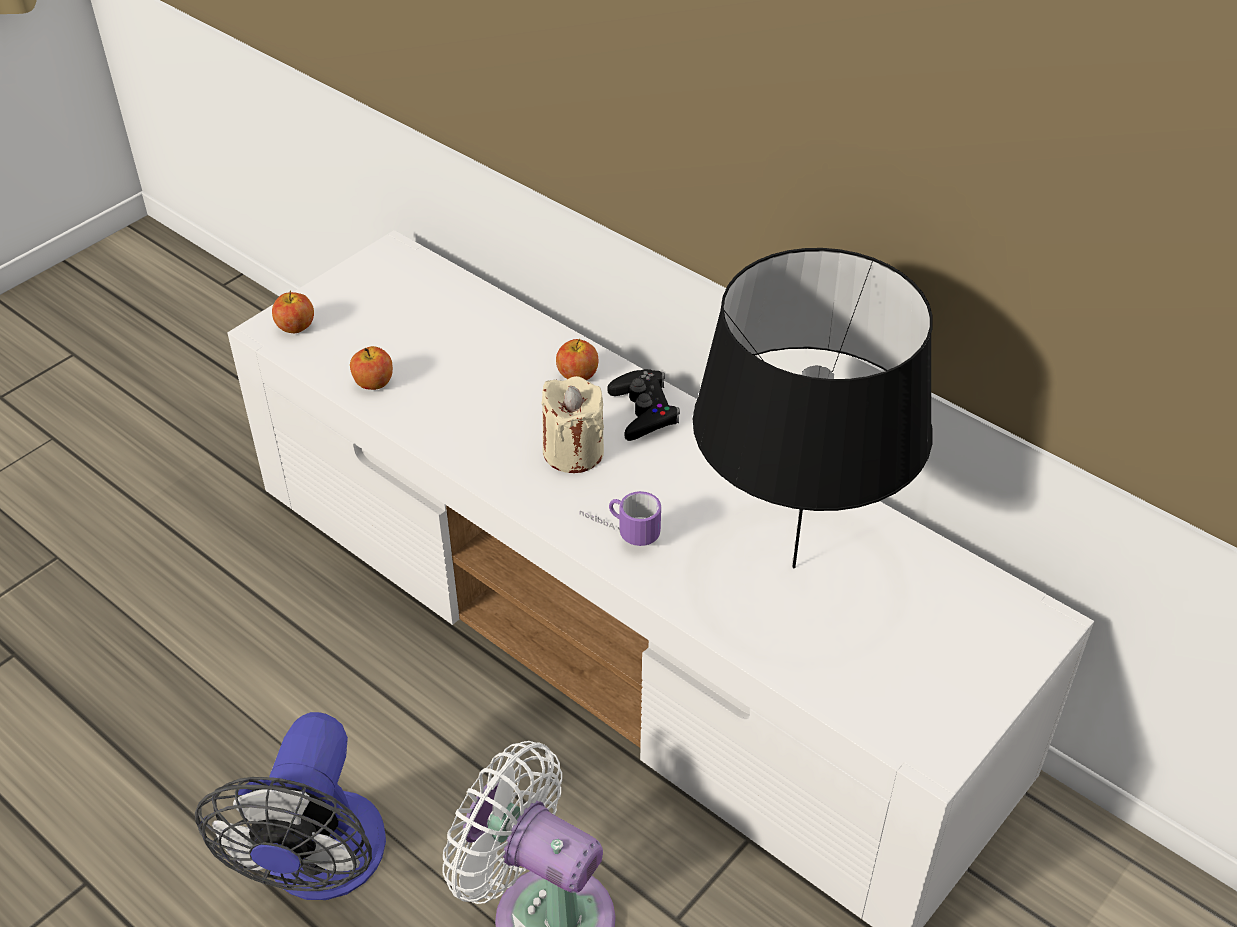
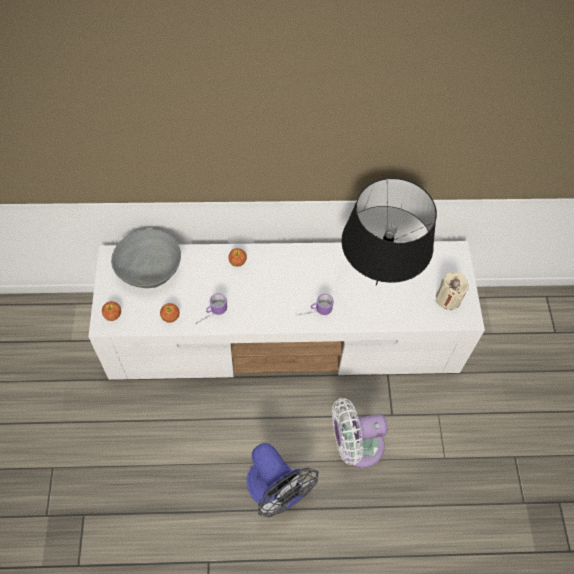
camera: 45 degrees left, 15 degrees up
beige candle [541,376,604,473] -> beige candle moved to [435,272,469,310]
black game controller [607,369,680,441] -> none
none -> grey bowl [111,229,181,288]
none -> mug [195,293,227,325]

